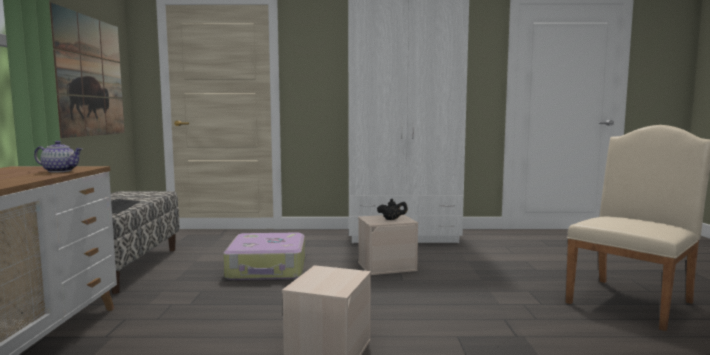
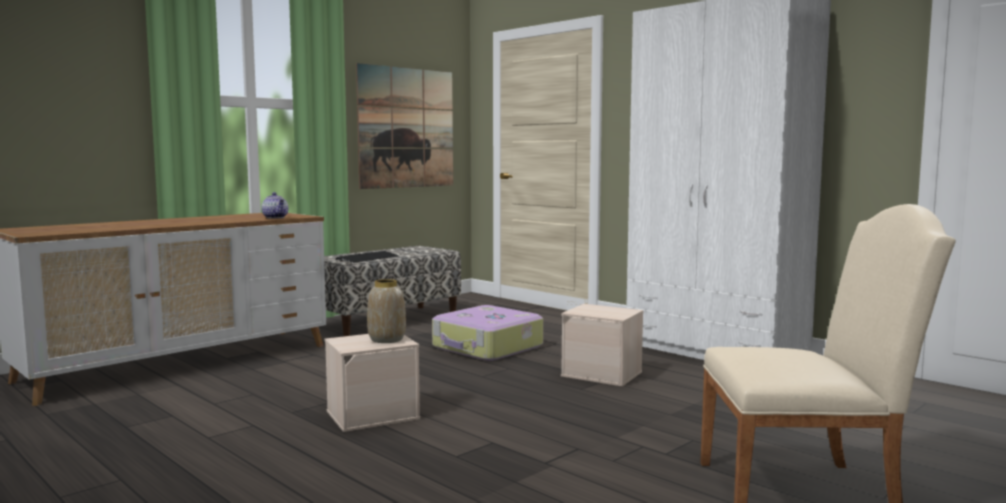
camera: 45 degrees right, 0 degrees up
black teapot [377,199,408,220] -> none
none -> vase [367,279,406,343]

